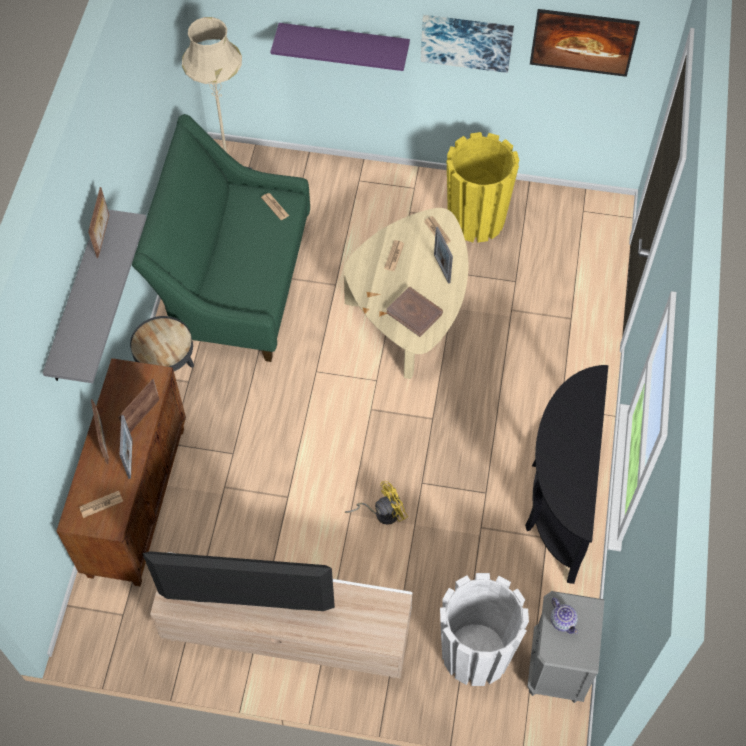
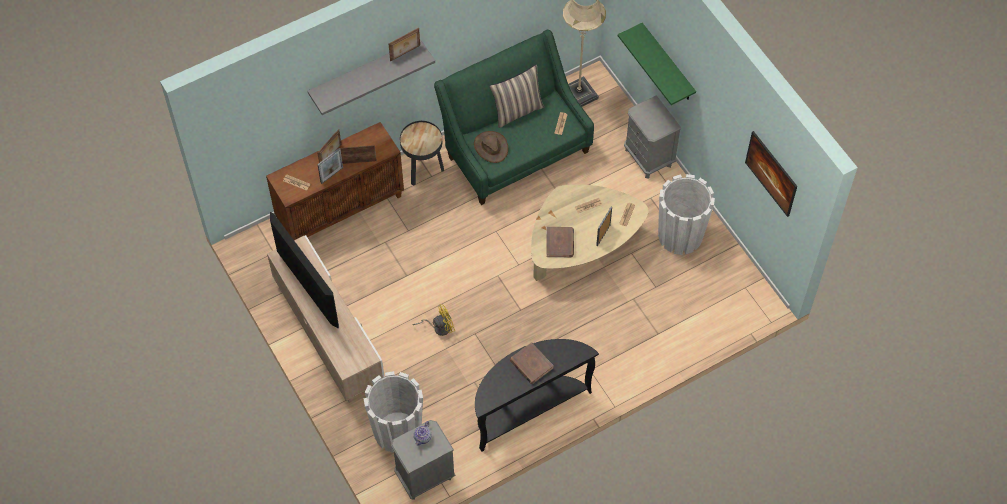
camera: 50 degrees right, 0 degrees up
purple shelf [270,23,410,71] -> green shelf [618,23,696,105]
yellow fan [345,481,408,525] -> yellow fan turned 45 degrees counterclockwise [412,304,455,336]
picture [421,15,514,73] -> none
yellow planter [447,132,519,243] -> white planter [658,174,715,255]
none -> brown hat [474,131,508,163]
none -> pillow [489,65,544,128]
none -> brown book [510,342,553,384]
none -> grey nightstand [624,95,681,179]

